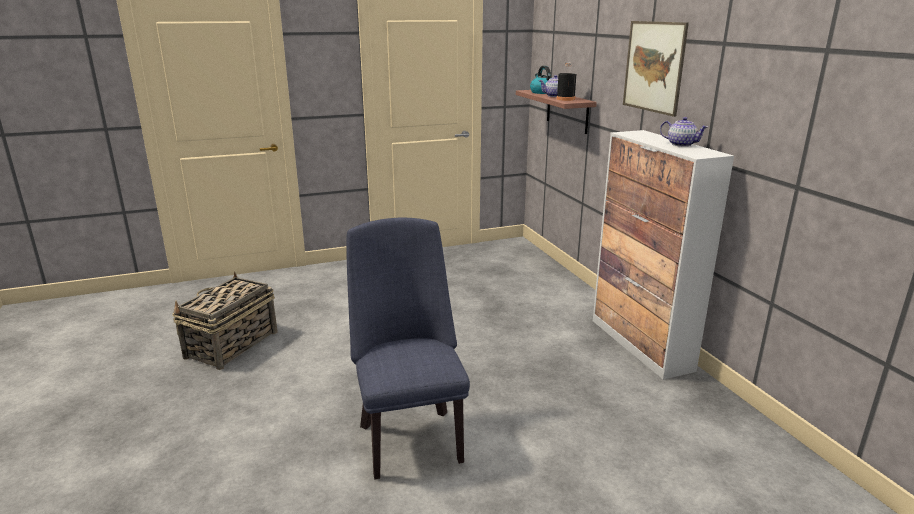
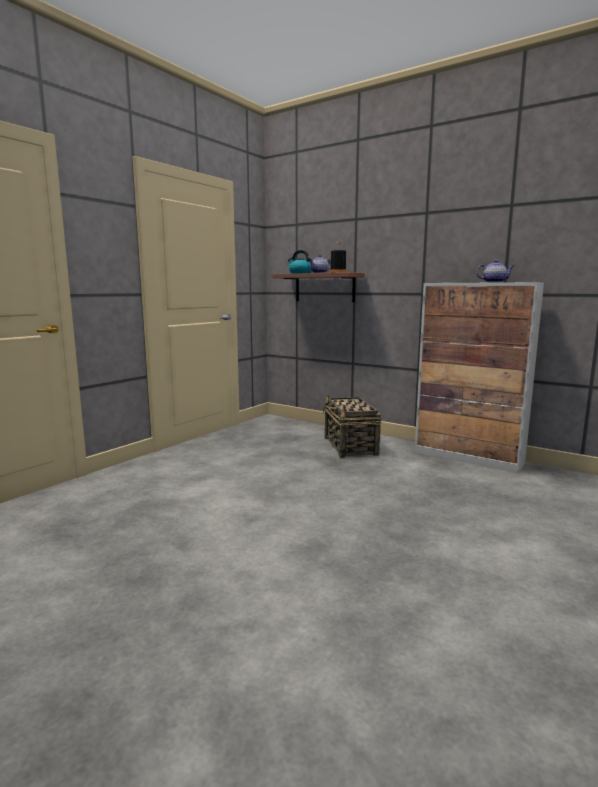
camera: 35 degrees left, 10 degrees down
basket [172,272,278,370] -> basket moved to [323,395,382,458]
blue chair [346,218,470,479] -> none
picture [623,21,689,117] -> none

